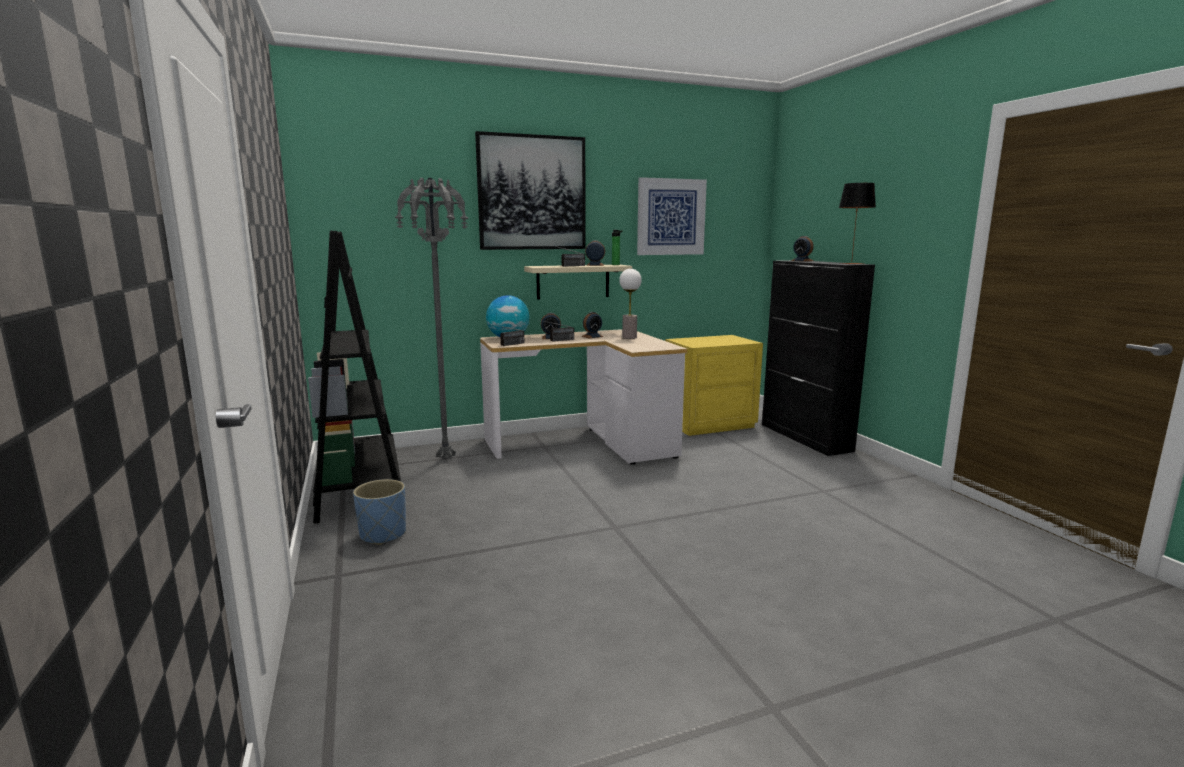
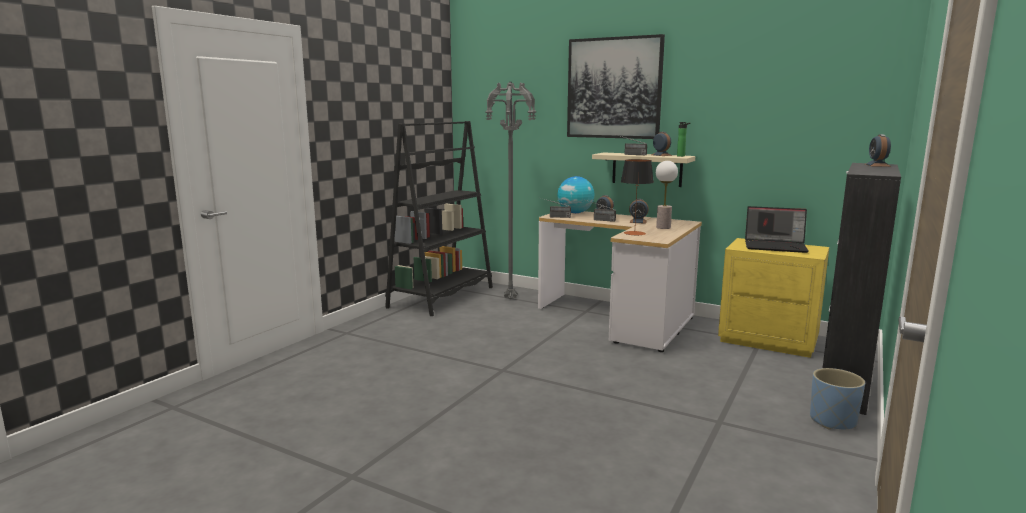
camera: 50 degrees right, 0 degrees up
blue planter [353,479,406,545] -> blue planter moved to [810,368,865,430]
picture [637,177,707,255] -> none
table lamp [839,183,876,264] -> table lamp moved to [621,159,654,236]
none -> laptop [745,206,809,253]

